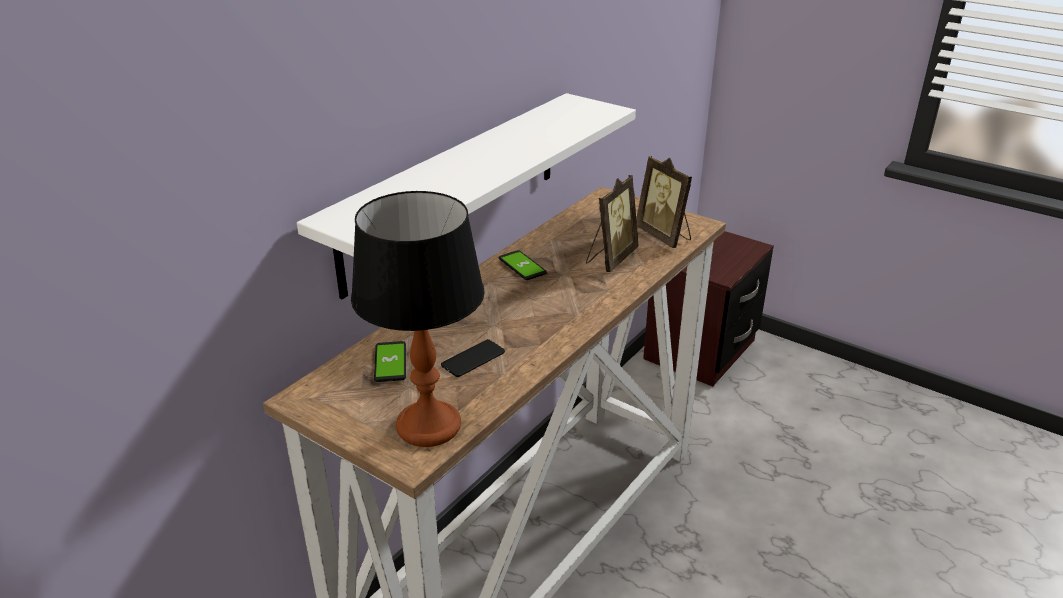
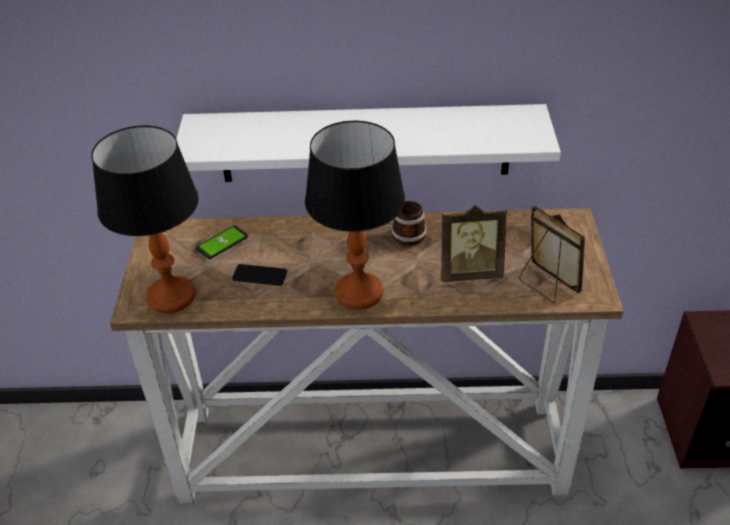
camera: 55 degrees right, 10 degrees up
phone [499,250,547,280] -> mug [385,201,427,246]
picture frame [636,156,692,248] -> picture frame turned 120 degrees clockwise [519,206,585,303]
none -> table lamp [305,121,405,310]

